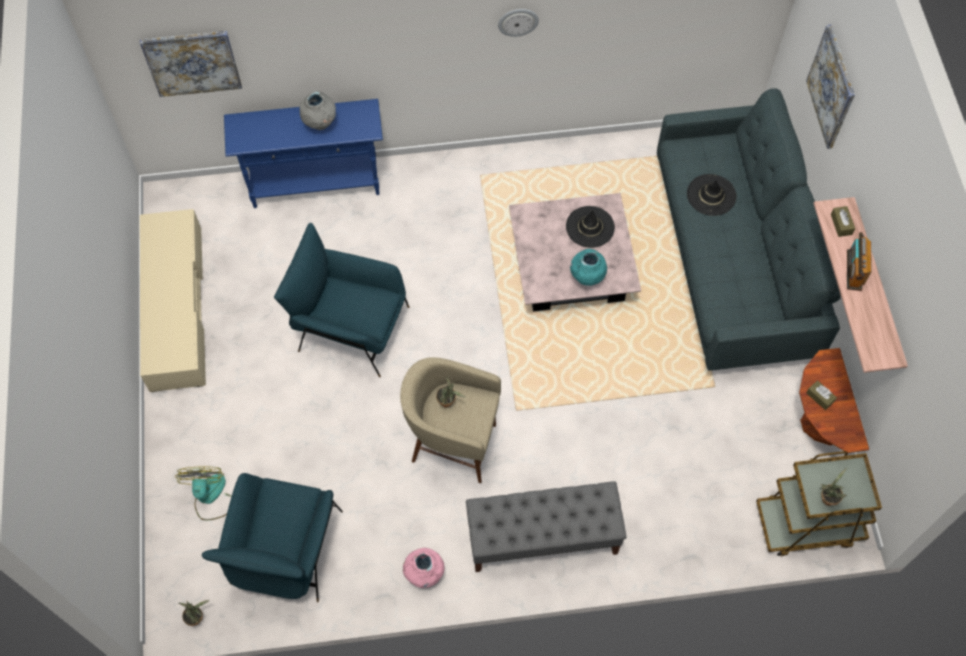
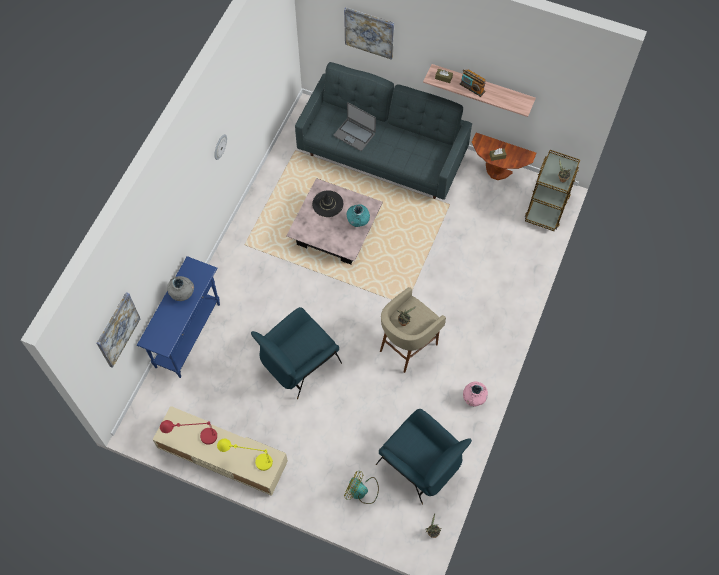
camera: 60 degrees left, 0 degrees up
grey bench [466,481,627,572] -> none
black hat [687,174,737,216] -> laptop [334,102,376,151]
none -> red table lamp [160,420,217,445]
none -> yellow table lamp [217,439,273,471]

